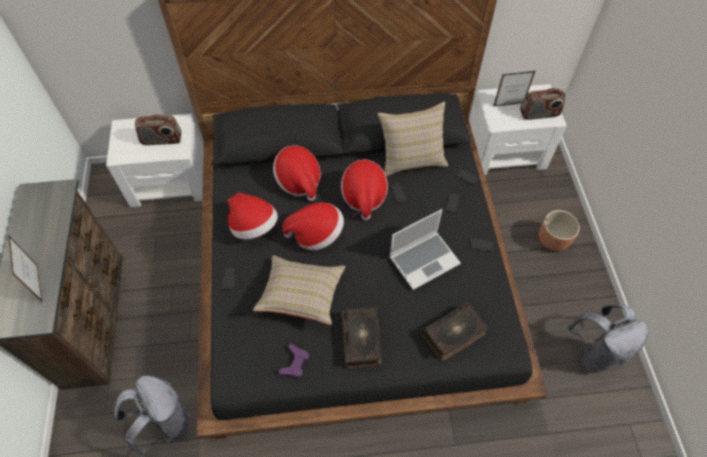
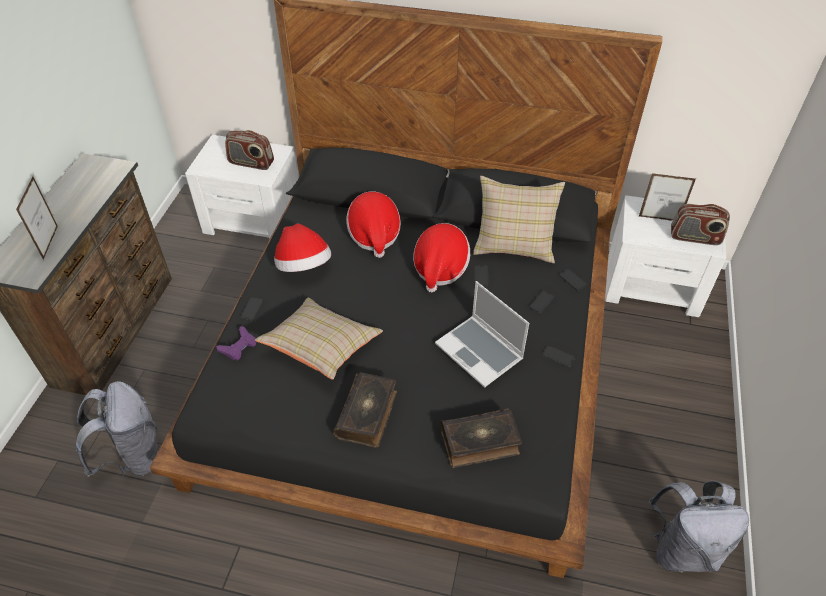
camera: 20 degrees right, 10 degrees down
purple game controller [278,344,309,378] -> purple game controller moved to [216,326,256,360]
hat [282,203,344,250] -> none
laptop [389,209,461,290] -> laptop turned 60 degrees clockwise [435,281,529,388]
brown planter [539,210,580,251] -> none

